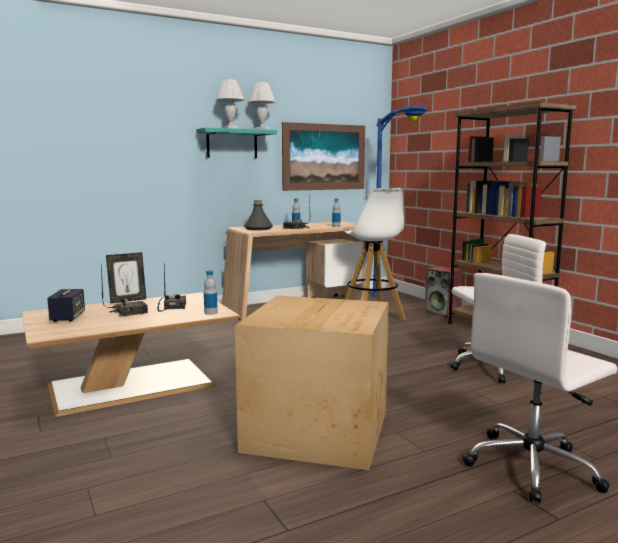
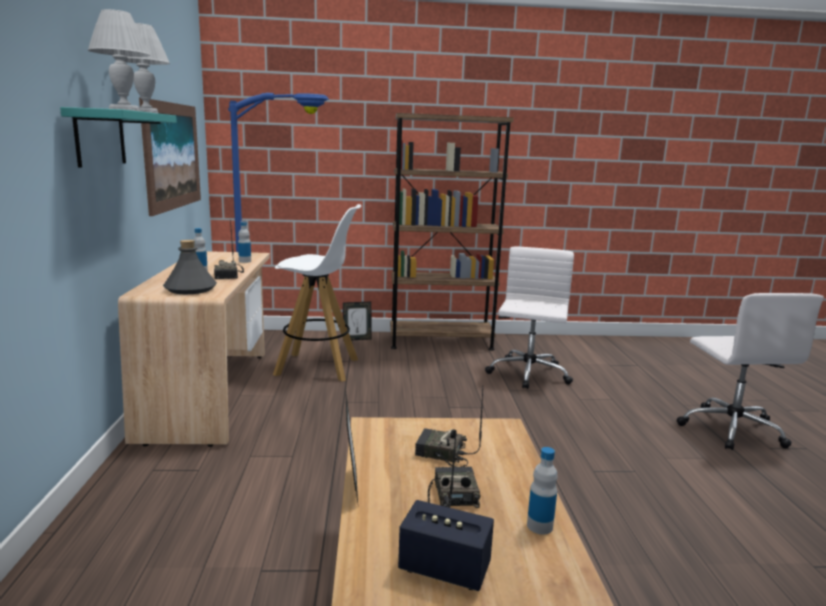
camera: 65 degrees left, 5 degrees up
bottle [204,270,218,315] -> bottle moved to [527,447,558,535]
cardboard box [235,295,389,470] -> none
speaker [425,266,463,318] -> picture frame [343,302,372,341]

